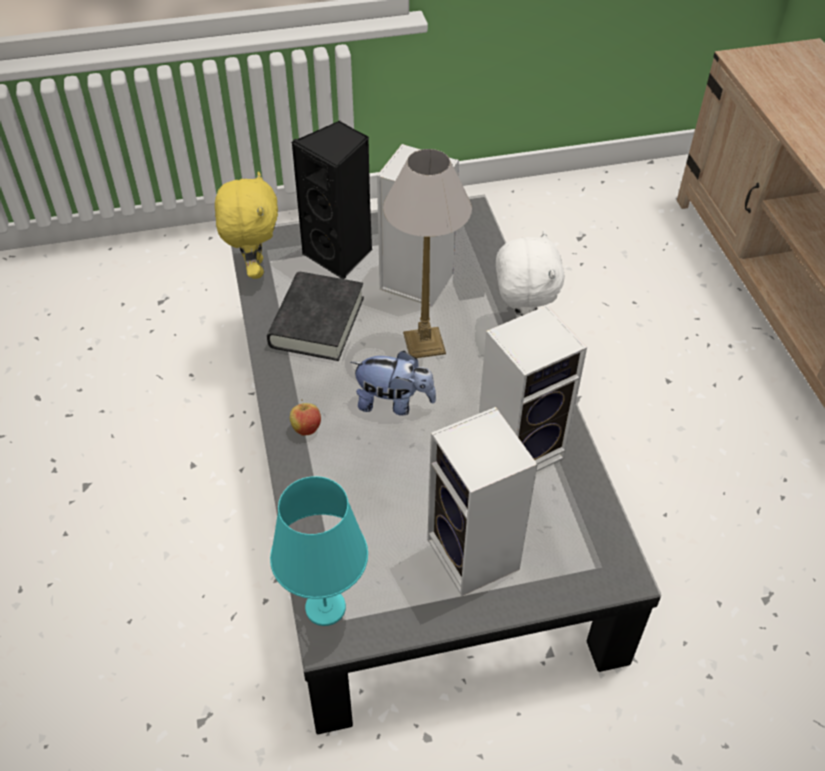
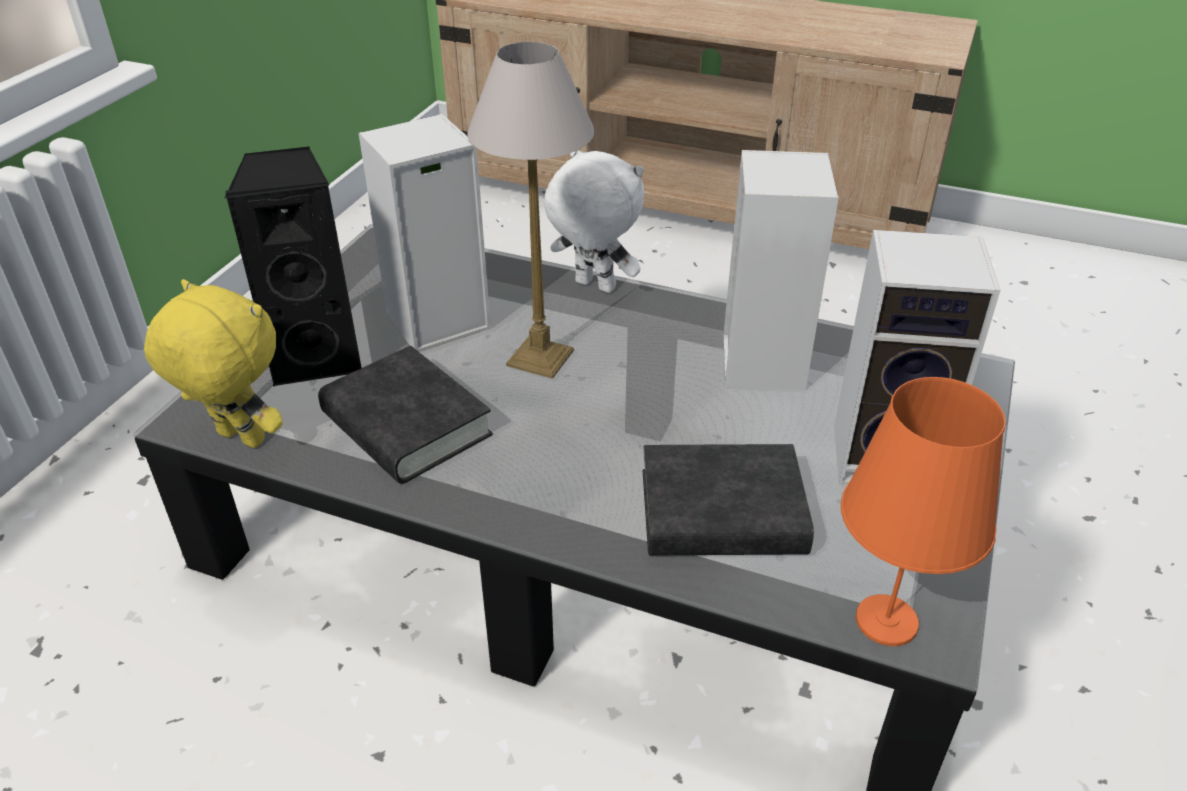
camera: 55 degrees left, 10 degrees down
turquoise table lamp [270,476,368,626] -> orange table lamp [841,377,1005,646]
apple [290,399,321,436] -> none
plush toy [351,351,436,416] -> none
none -> black book [643,444,814,555]

